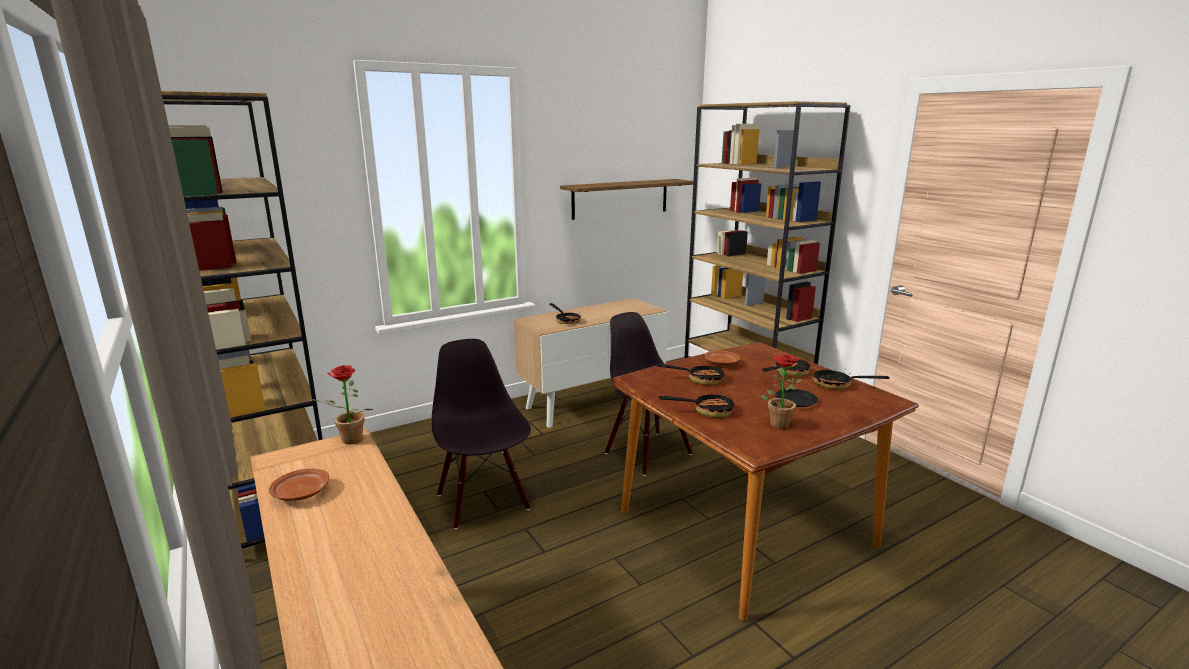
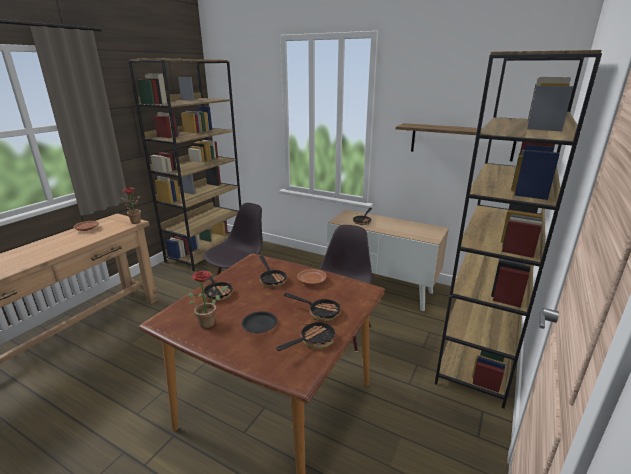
camera: 60 degrees right, 5 degrees up
frying pan [813,368,890,390] -> frying pan turned 60 degrees clockwise [276,319,335,351]

